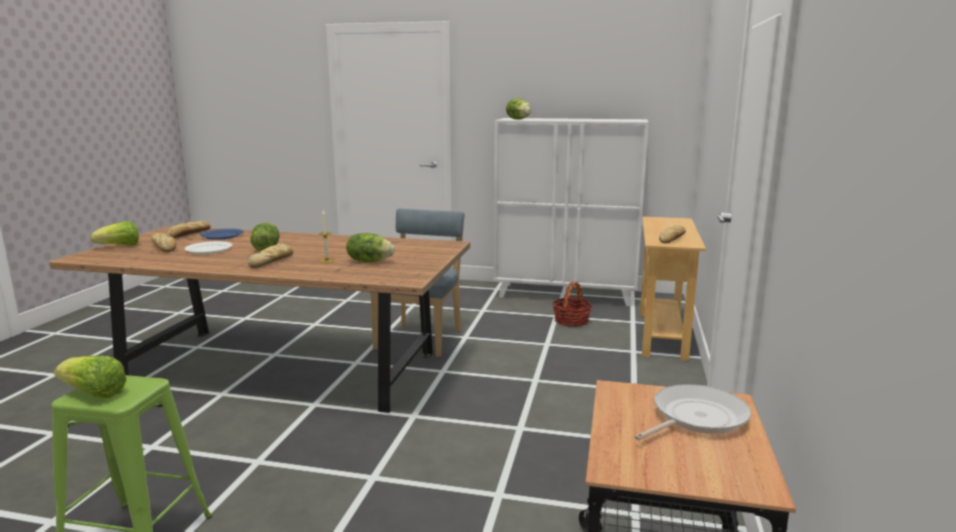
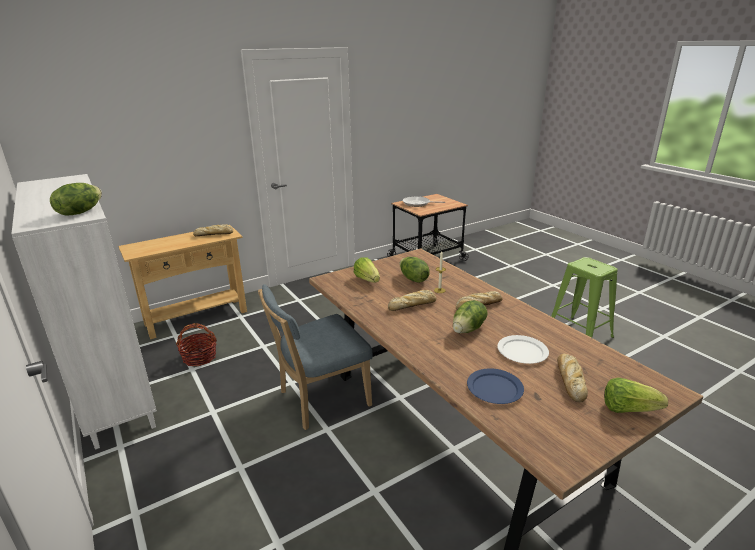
camera: 135 degrees left, 10 degrees up
lettuce [54,356,127,398] -> lettuce moved to [354,257,380,283]
bread [167,221,211,238] -> bread moved to [388,290,436,311]

